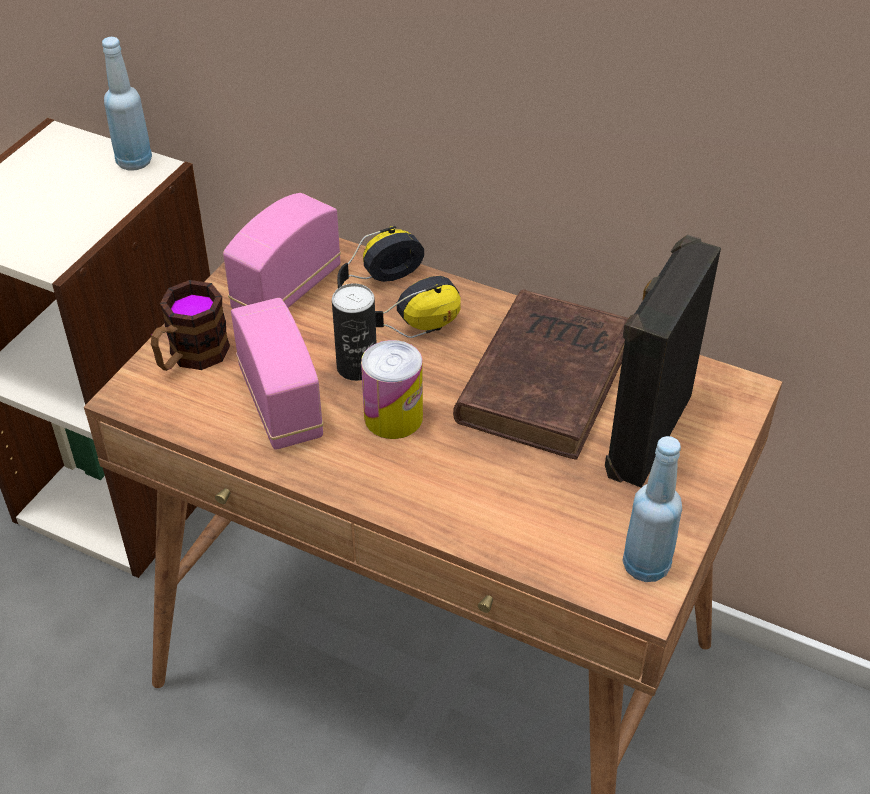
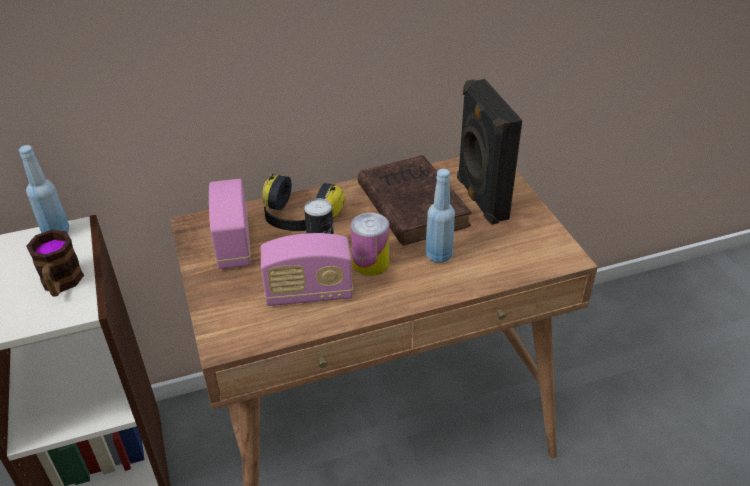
camera: 45 degrees left, 5 degrees down
mug [151,280,230,371] -> mug moved to [26,230,84,297]
radio [231,298,324,450] -> radio turned 150 degrees clockwise [261,233,353,306]
blue bottle [622,436,682,582] -> blue bottle moved to [425,169,455,263]

